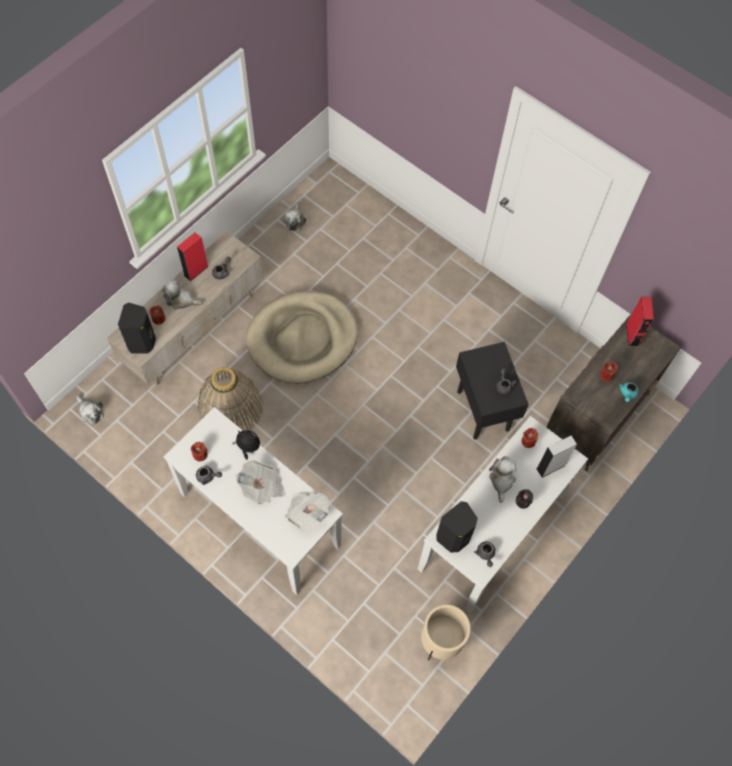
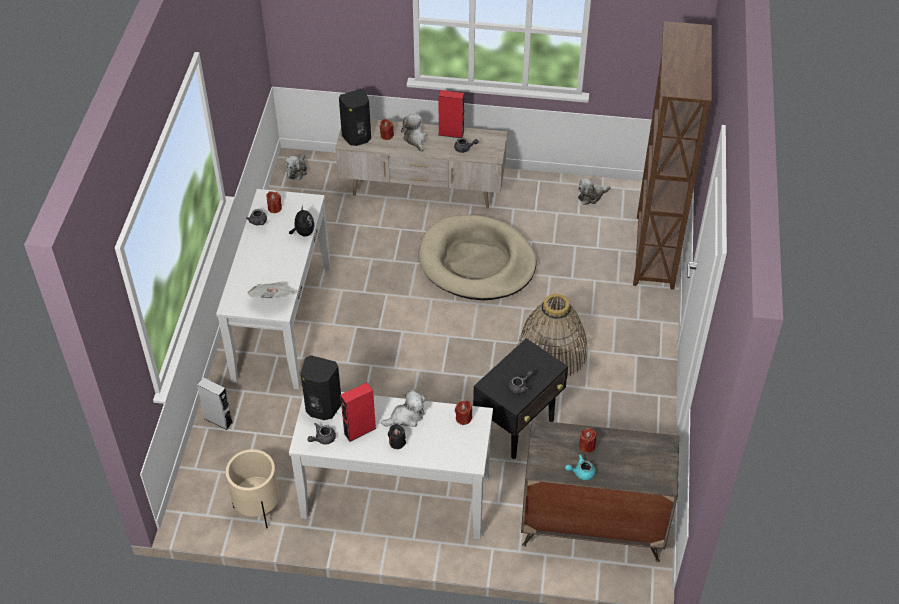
camera: 60 degrees right, 15 degrees down
basket [198,367,263,430] -> basket moved to [517,294,587,377]
newspaper [236,460,285,504] -> none
grey speaker [536,436,577,478] -> grey speaker moved to [197,377,233,430]
red speaker [626,297,654,347] -> red speaker moved to [340,382,377,442]
none -> brown bookcase [633,21,712,290]

